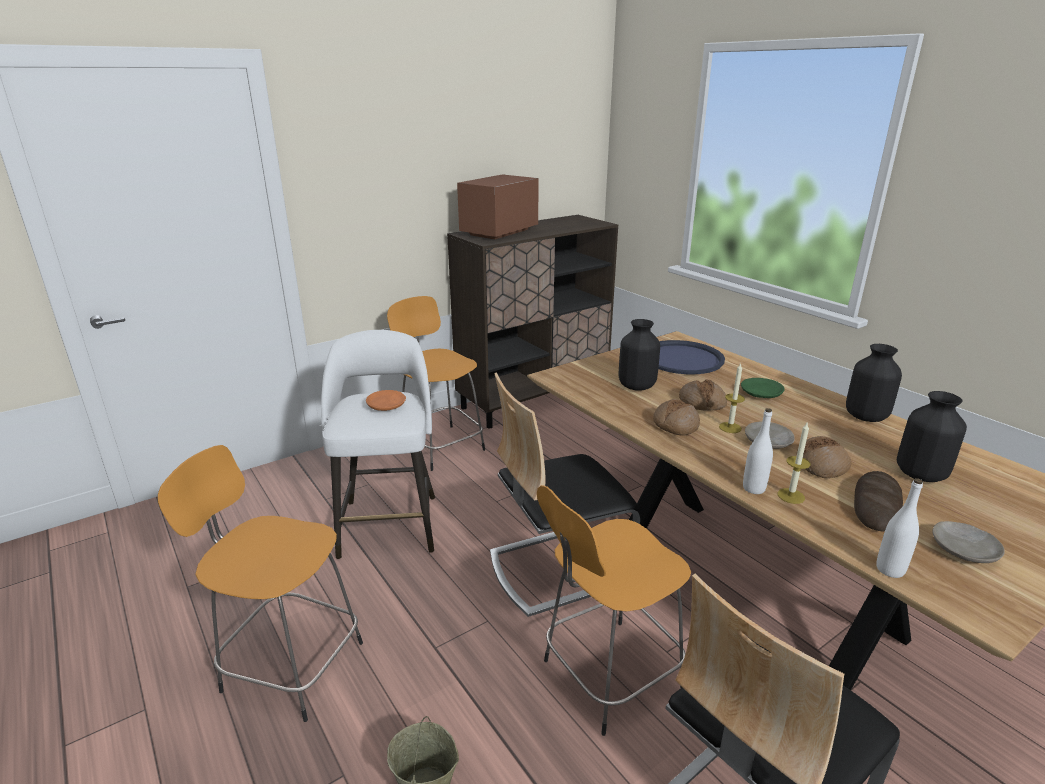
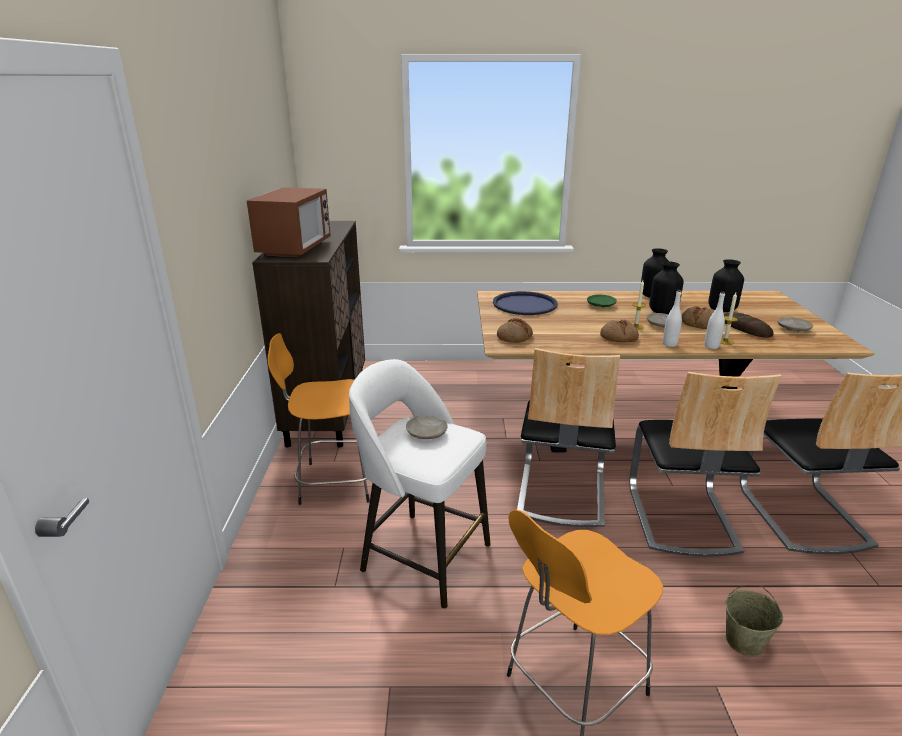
camera: 55 degrees left, 0 degrees up
orange plate [366,390,406,411] -> beige plate [406,415,448,439]
microwave [457,174,539,239] -> microwave turned 150 degrees counterclockwise [247,187,331,257]
orange stool [537,485,691,736] -> chair [630,372,781,557]
black vase [619,319,660,390] -> black vase moved to [649,261,684,314]
bread [679,379,727,411] -> bread moved to [497,318,533,343]
white bottle [876,478,923,578] -> white bottle moved to [663,290,682,347]

